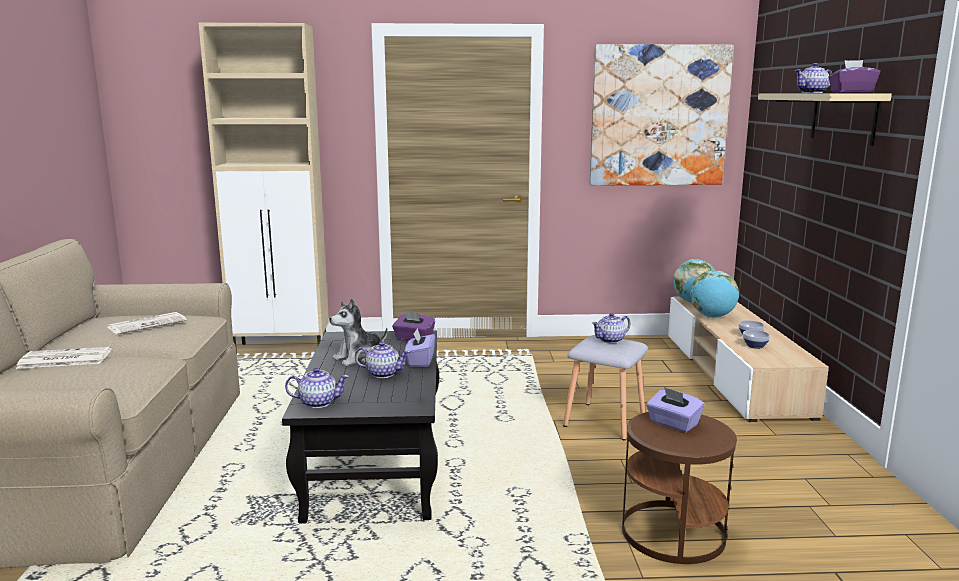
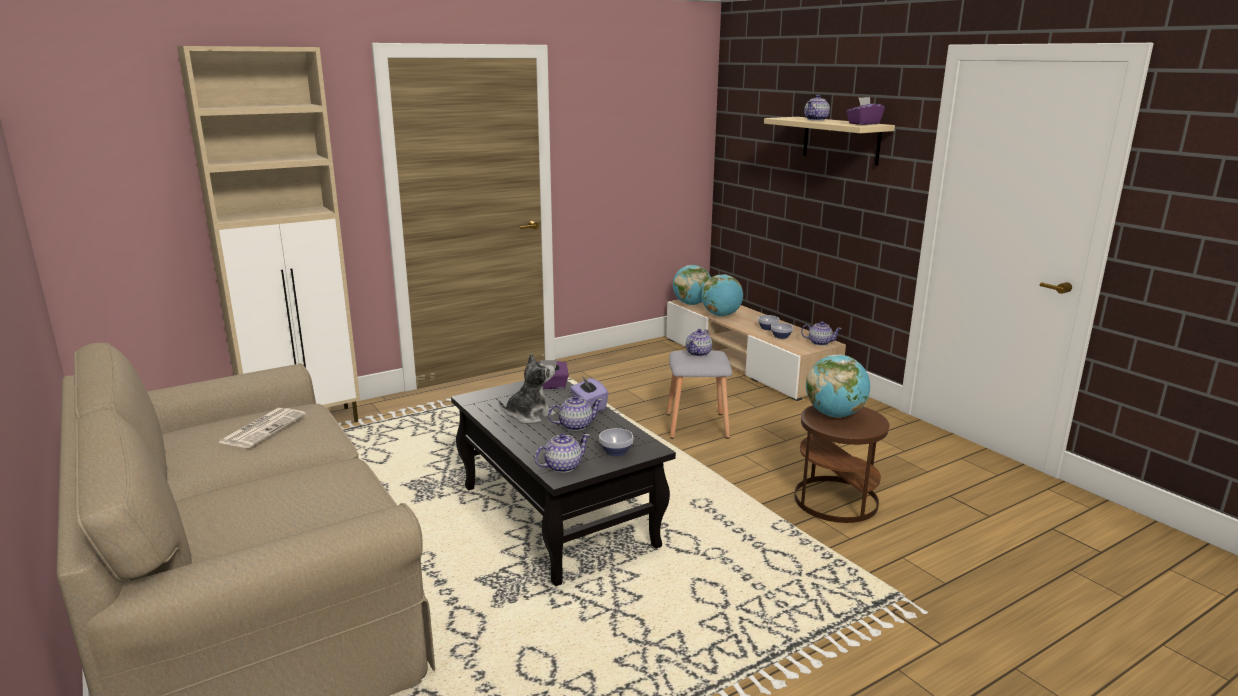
camera: 30 degrees left, 5 degrees up
newspaper [16,347,111,369] -> none
plush toy [329,298,387,366] -> plush toy turned 150 degrees counterclockwise [499,353,556,424]
picture [589,44,734,185] -> none
purple tissue box [646,387,705,432] -> globe [806,354,870,418]
none -> bowl [599,428,634,456]
none -> teapot [801,321,842,346]

